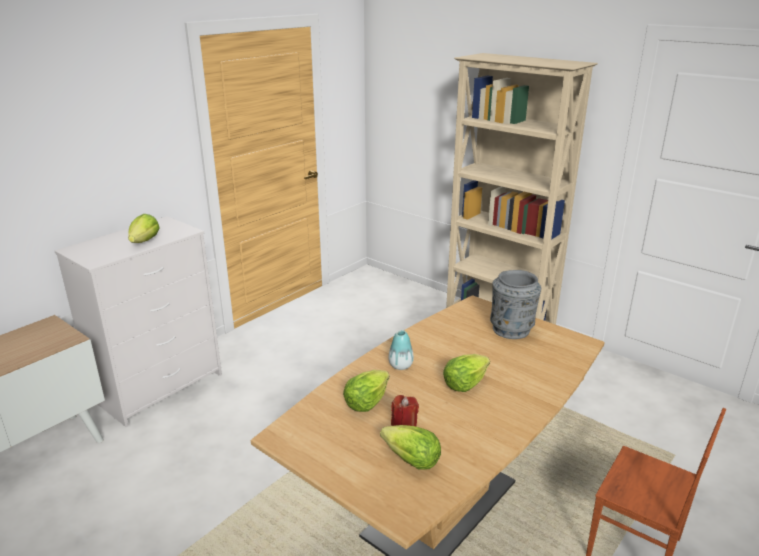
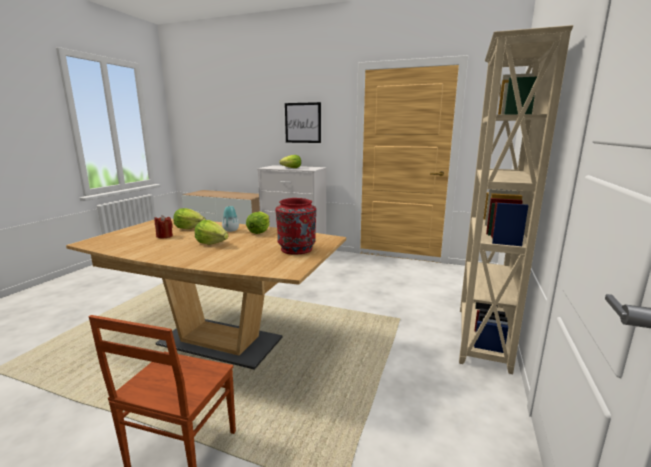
camera: 70 degrees right, 10 degrees down
lettuce [380,425,441,469] -> lettuce moved to [246,212,270,234]
grey vase [490,270,541,339] -> red vase [275,198,316,254]
none -> picture [285,102,321,143]

